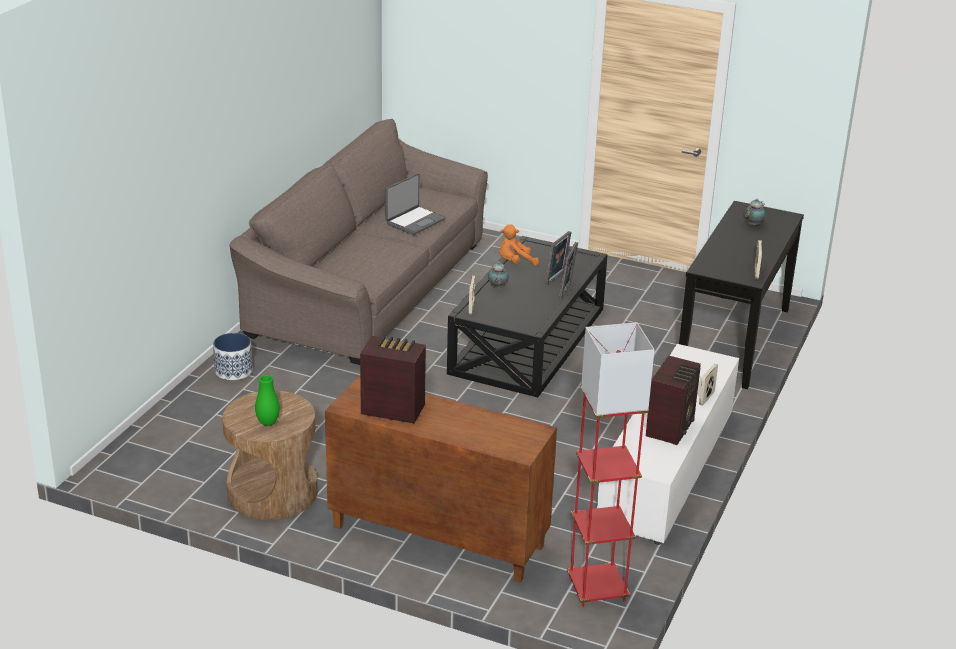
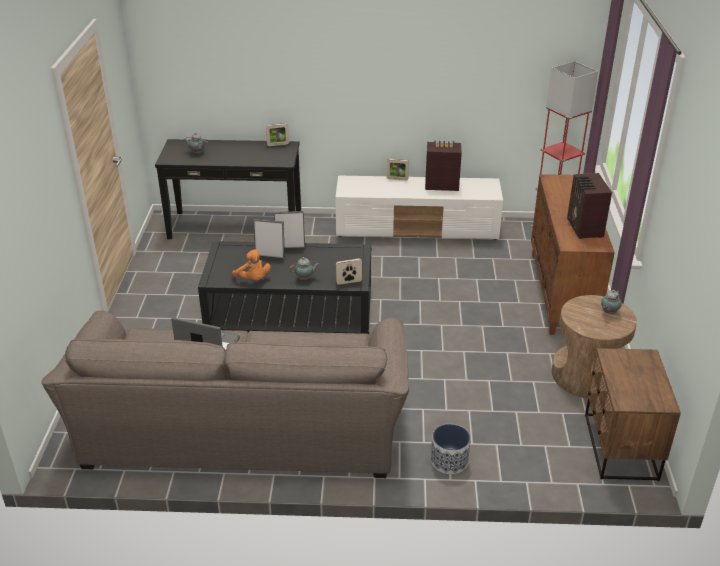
camera: 110 degrees left, 5 degrees up
green vase [255,375,280,426] -> teapot [601,290,622,314]
none -> brown nightstand [585,348,681,481]

